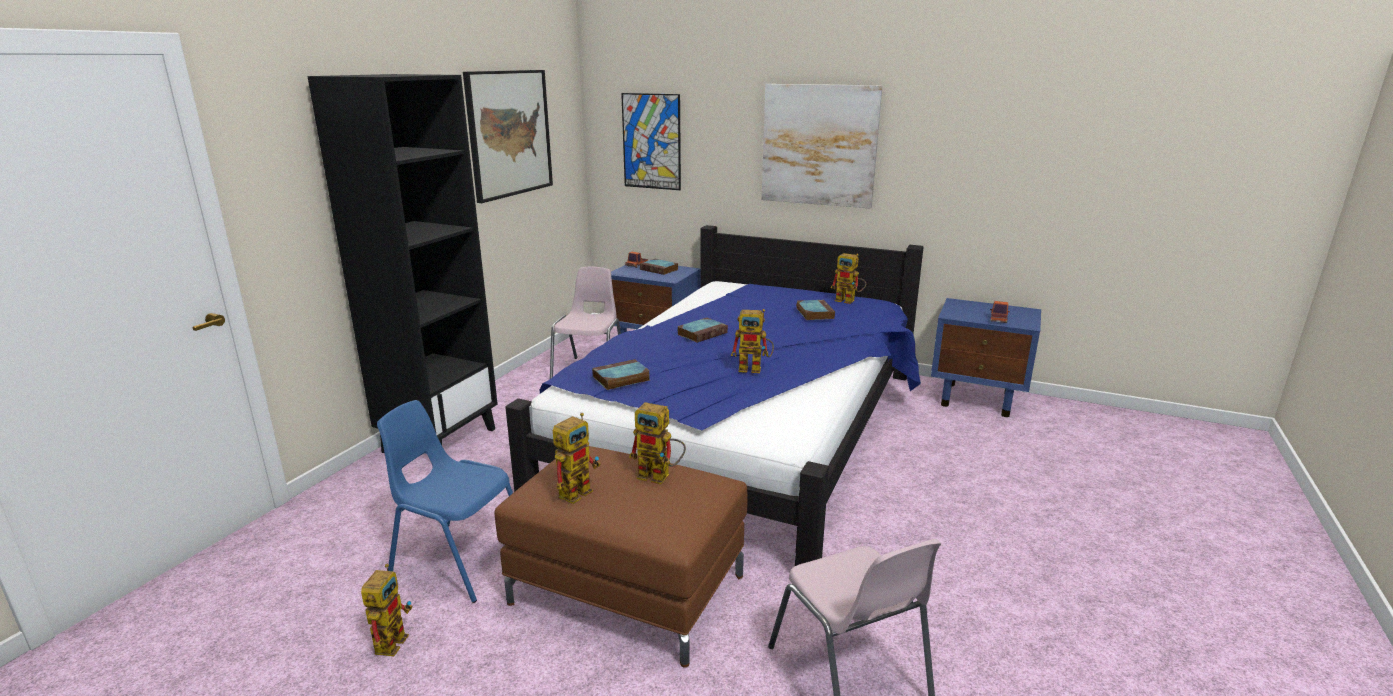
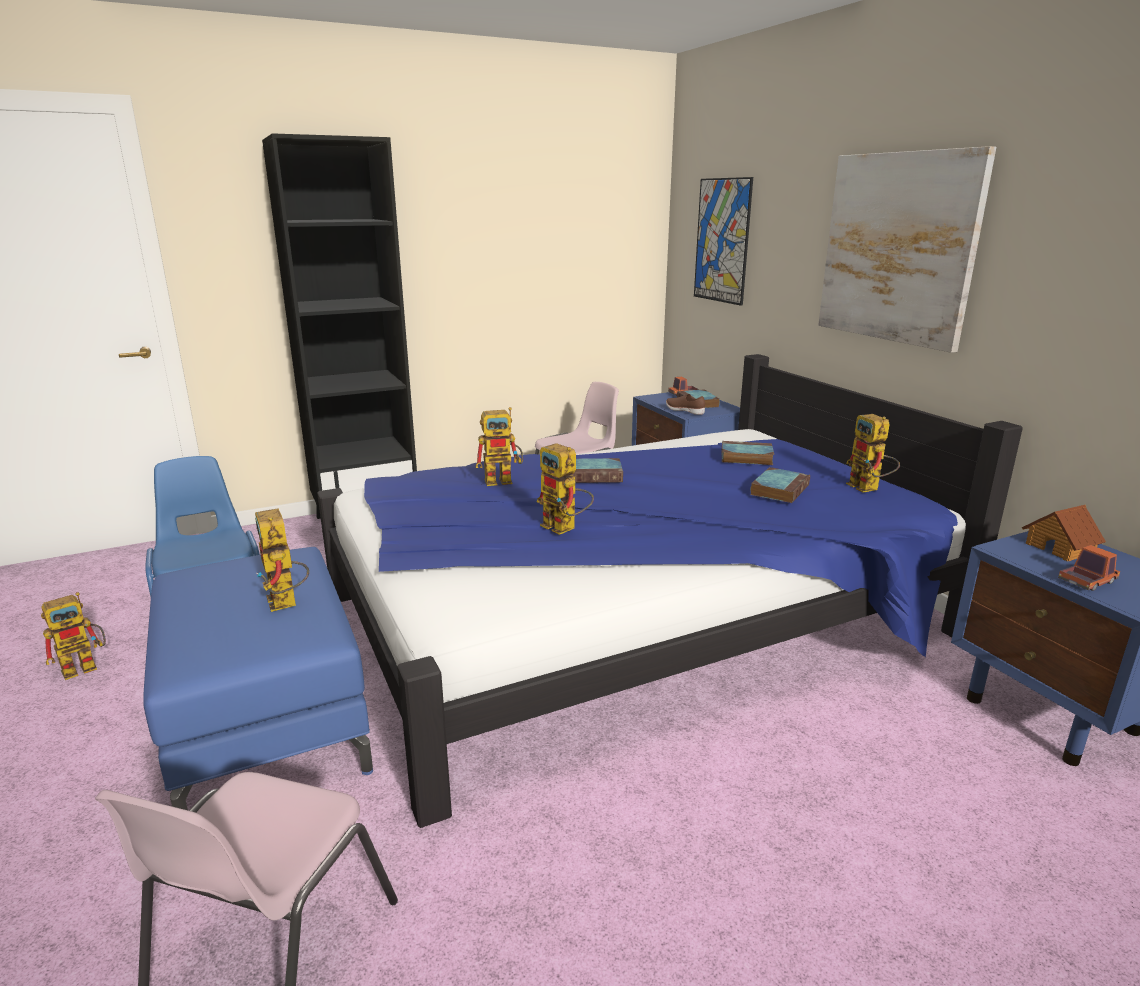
camera: 40 degrees right, 0 degrees up
picture [463,70,553,203] -> none
brown ottoman [495,446,748,668] -> blue ottoman [143,547,373,810]
toy robot [553,413,601,504] -> toy robot moved to [475,407,523,486]
book [592,359,650,390] -> book moved to [722,441,774,465]
none -> brown shoe [666,394,705,415]
none -> toy house [1022,505,1106,561]

